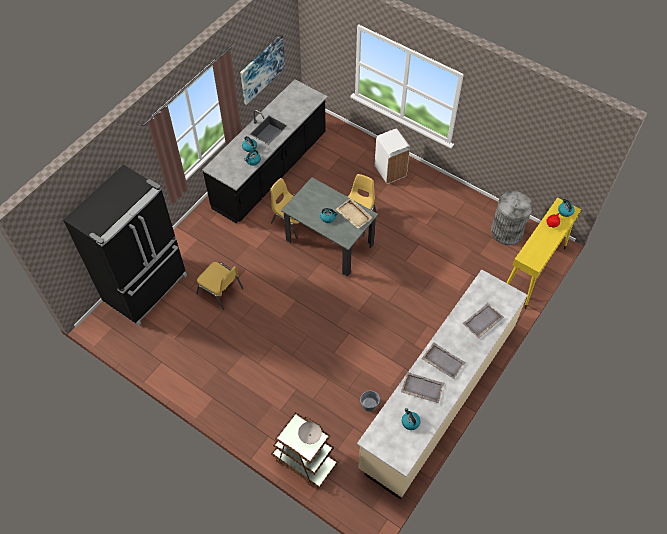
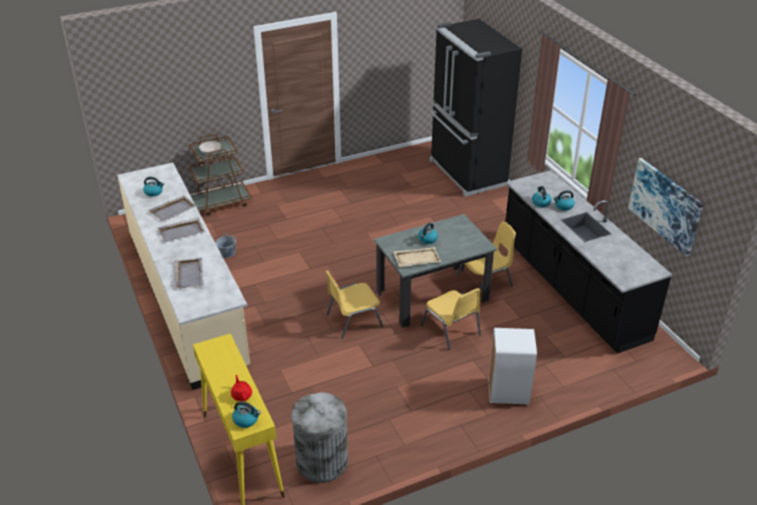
camera: 120 degrees right, 20 degrees down
yellow chair [196,262,244,310] -> yellow chair moved to [325,271,383,339]

